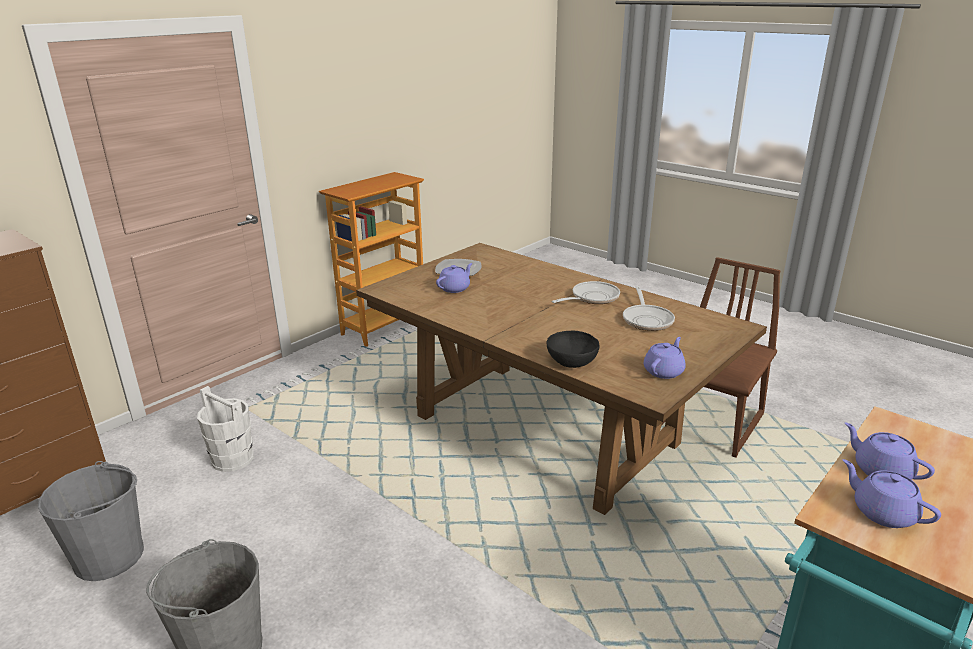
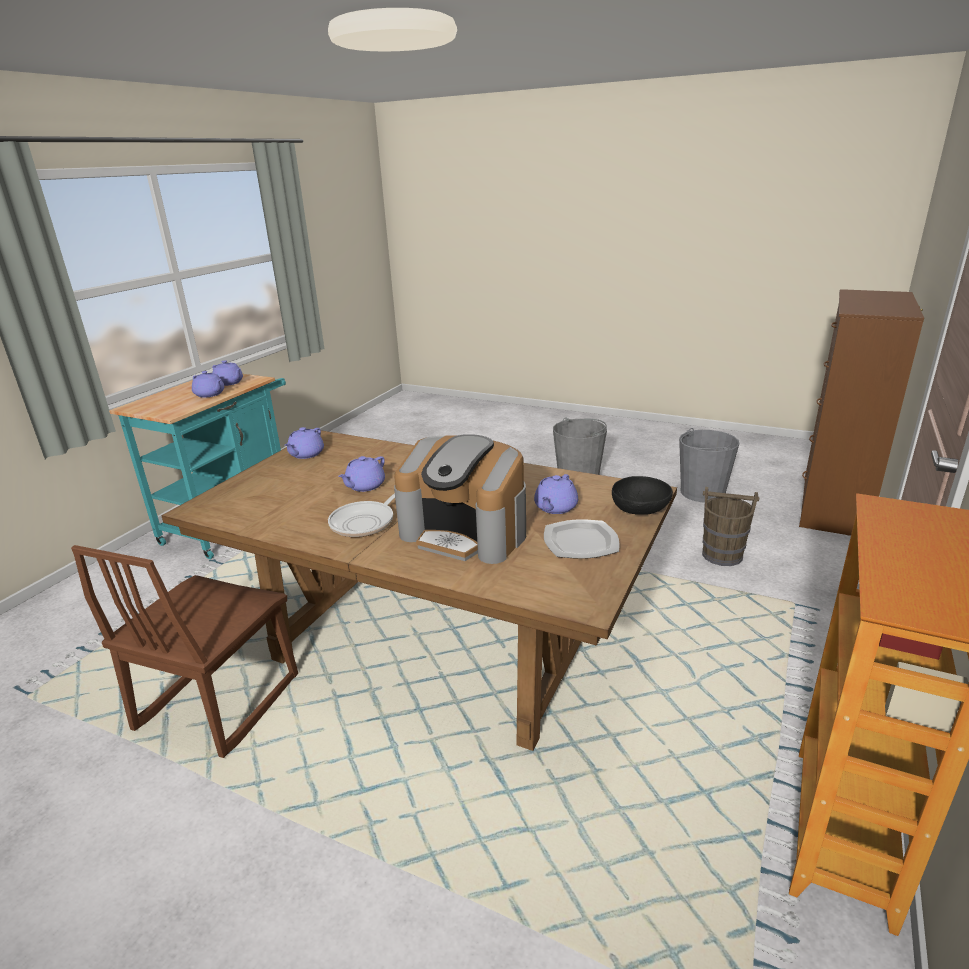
camera: 165 degrees right, 0 degrees up
white bucket [197,386,254,472] -> brown bucket [702,487,759,566]
black bowl [547,330,600,368] -> black bowl moved to [612,476,673,515]
frying pan [623,286,675,331] -> none
none -> purple teapot [338,456,385,492]
none -> coffee machine [394,434,526,564]

